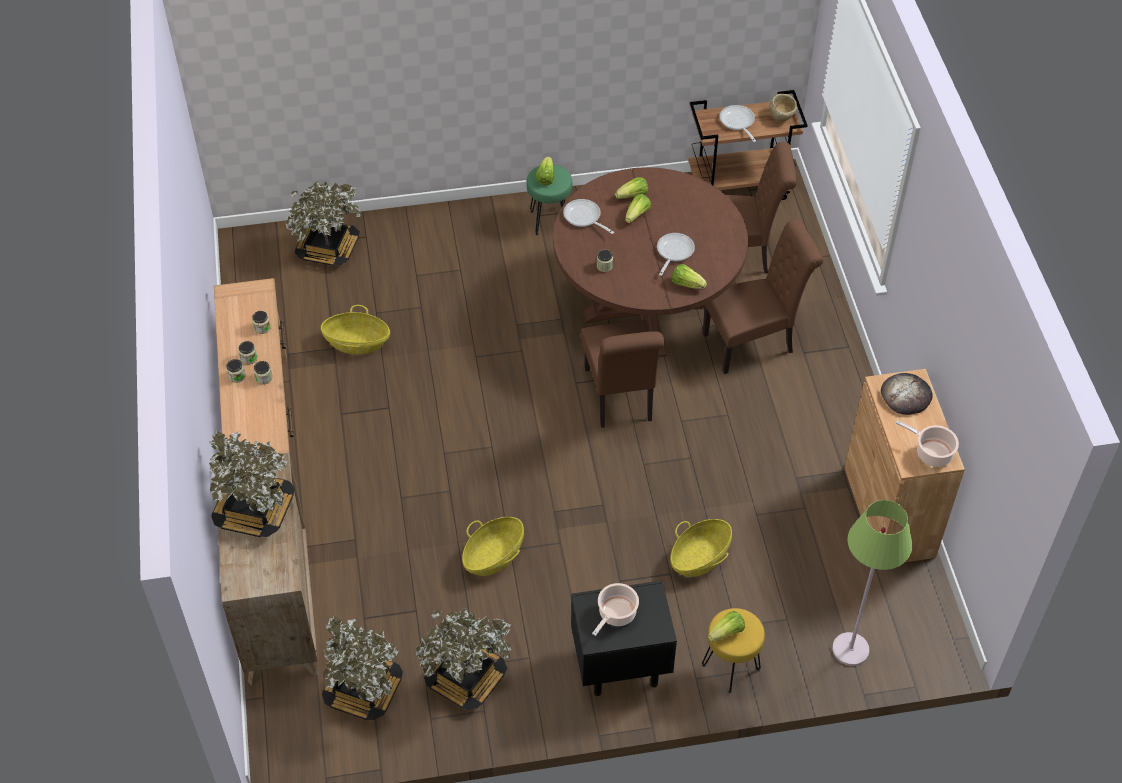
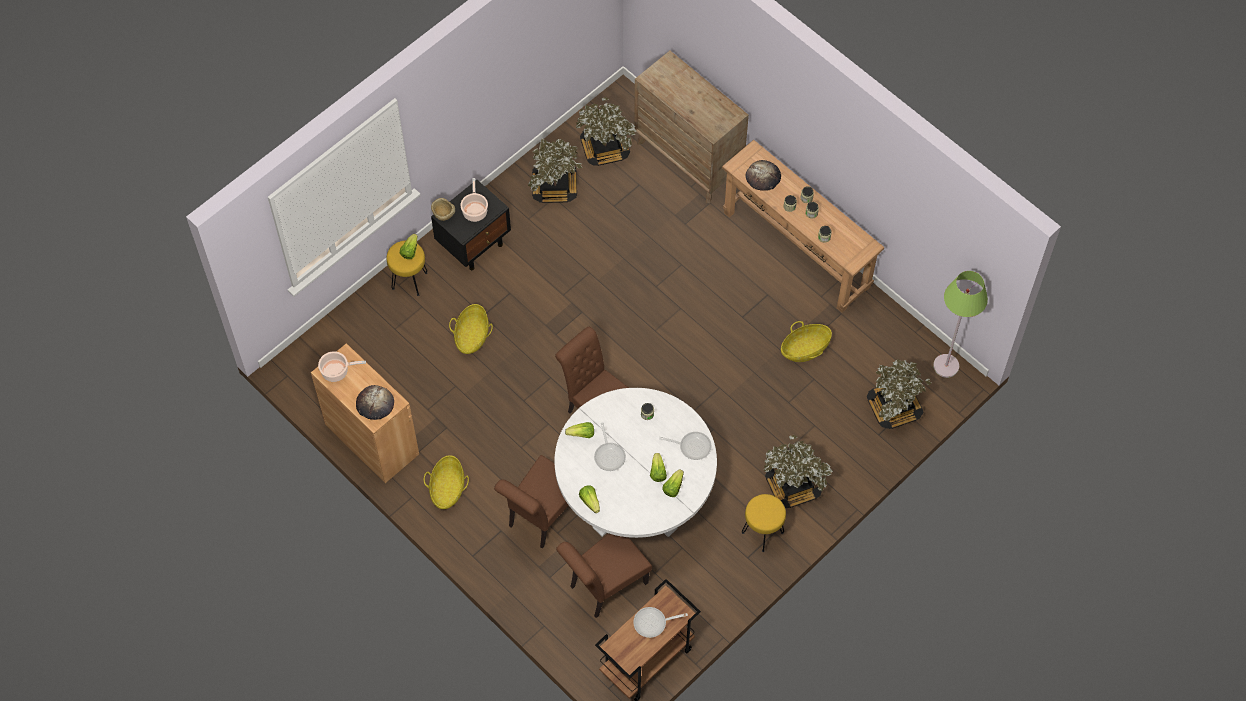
camera: 145 degrees right, 10 degrees up
potted plant [209,431,294,537] -> potted plant moved to [763,435,833,508]
basket [462,517,524,576] -> basket moved to [424,455,469,509]
green stool [526,164,572,235] -> yellow stool [742,494,786,552]
lettuce [535,156,554,185] -> lettuce moved to [579,485,600,513]
brown dining table [553,167,748,357] -> white dining table [554,388,717,538]
frying pan [720,105,756,142] -> frying pan turned 135 degrees clockwise [633,607,688,638]
beige bowl [769,94,797,122] -> beige bowl moved to [431,198,455,221]
green floor lamp [832,500,912,666] -> green floor lamp moved to [933,271,988,378]
none -> bread [745,160,781,191]

